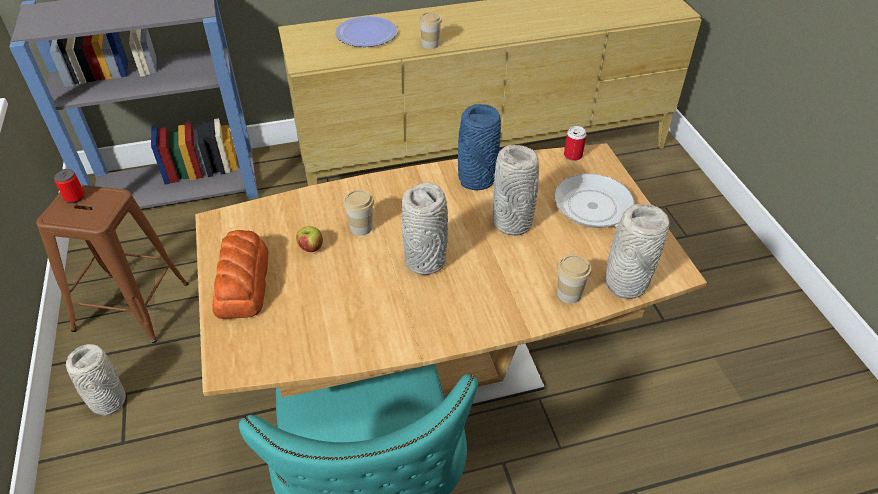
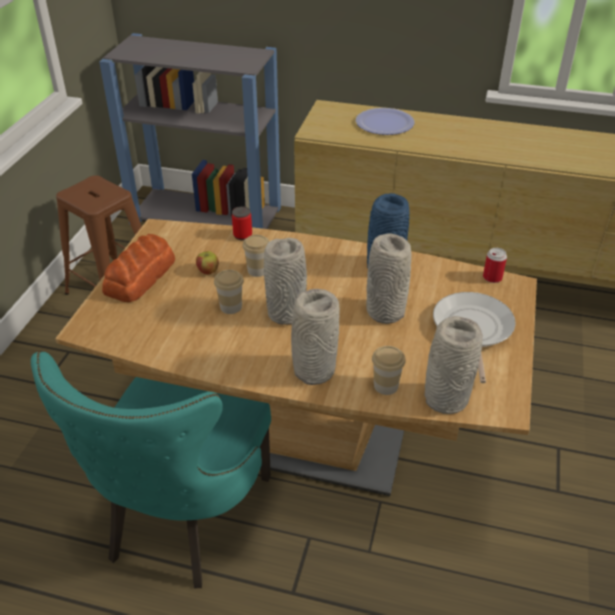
camera: 30 degrees right, 5 degrees down
can [54,169,84,203] -> can moved to [232,206,252,240]
grey vase [66,344,126,416] -> grey vase moved to [291,289,340,385]
cup [419,12,442,49] -> cup moved to [214,270,244,314]

